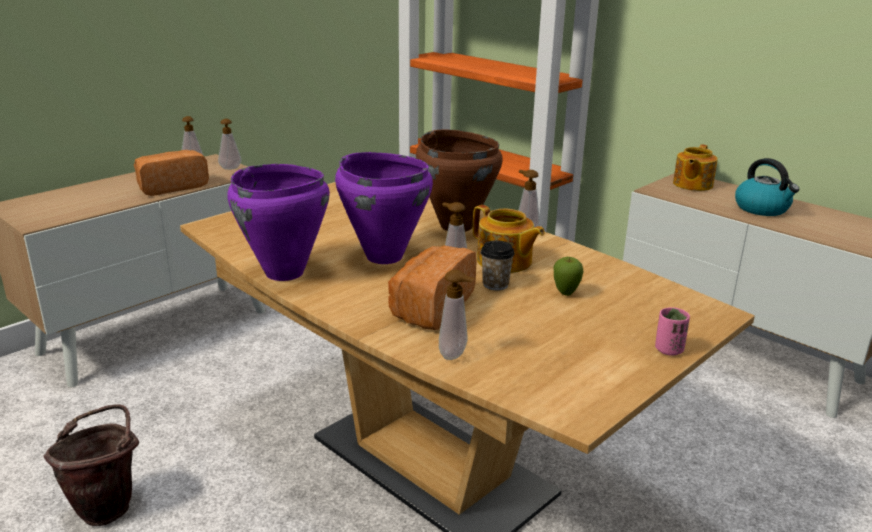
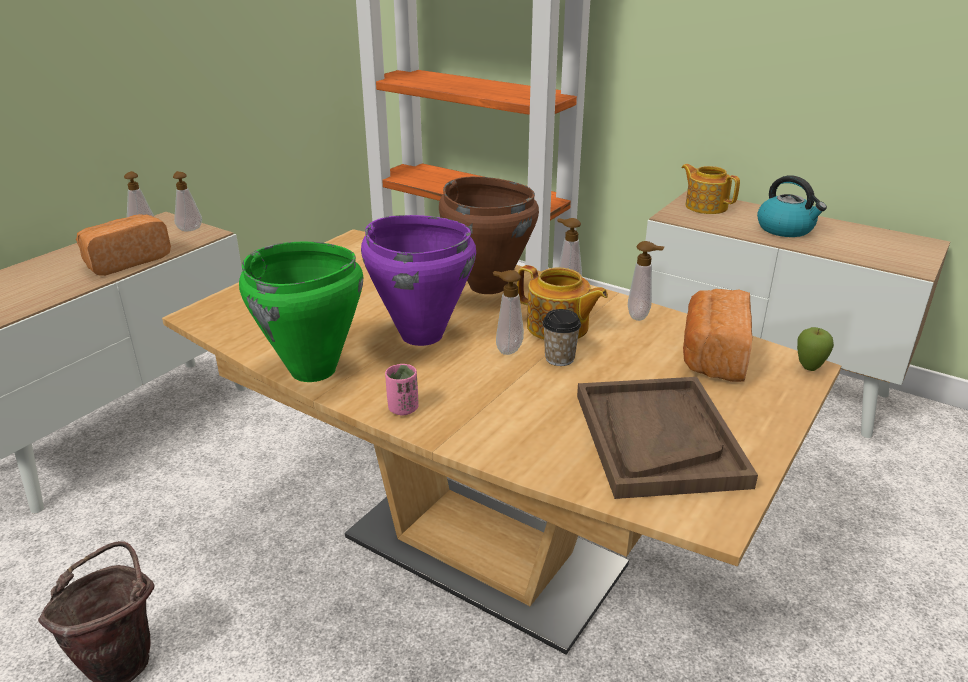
camera: 10 degrees left, 5 degrees up
purple cooking pot [227,164,330,281] -> green cooking pot [239,242,363,382]
bread [388,245,476,330] -> bread moved to [683,289,752,382]
soap dispenser [439,270,475,360] -> soap dispenser moved to [628,241,664,321]
apple [553,257,584,296] -> apple moved to [797,327,834,371]
pink cup [655,307,690,356] -> pink cup moved to [385,364,419,416]
teapot [673,144,718,191] -> teapot turned 120 degrees clockwise [681,164,740,214]
none -> brown tray [577,377,758,499]

